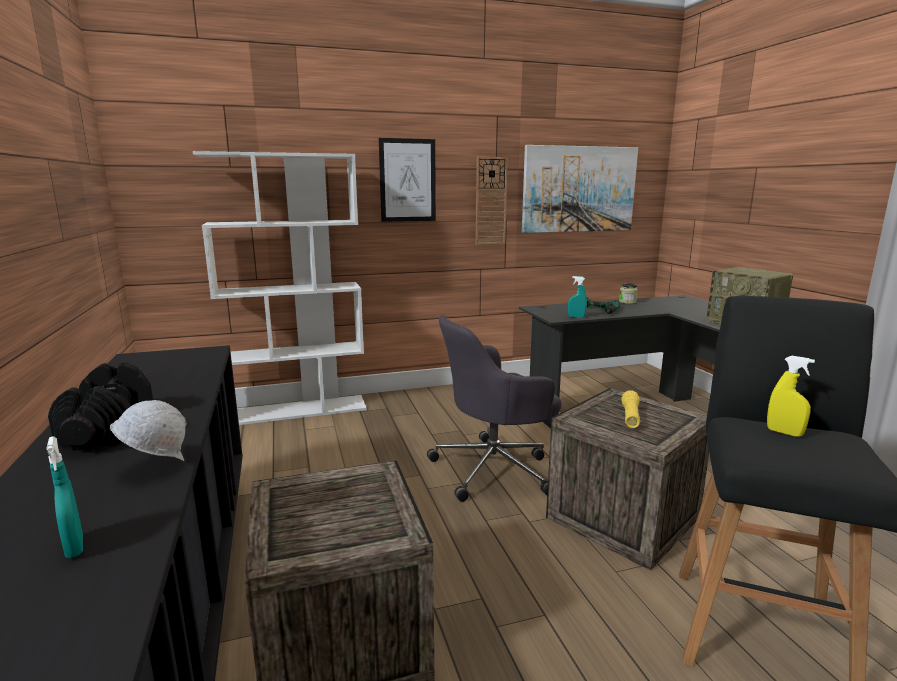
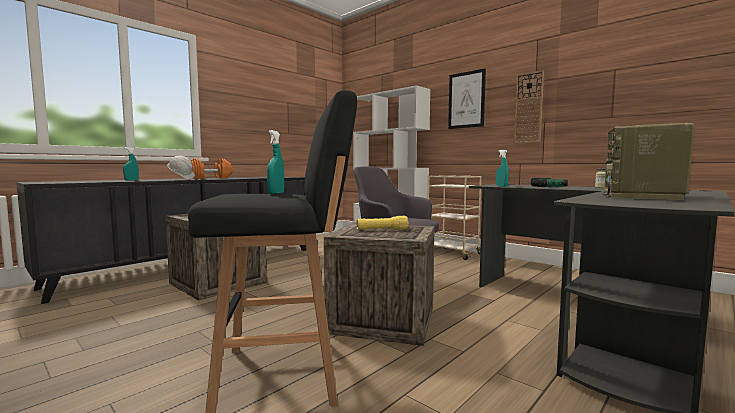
camera: 60 degrees right, 10 degrees down
black dumbbell [48,362,153,449] -> orange dumbbell [191,158,233,179]
picture [522,145,638,233] -> none
yellow spray bottle [767,356,815,437] -> turquoise spray bottle [267,130,284,194]
none -> beige cart [427,175,481,260]

